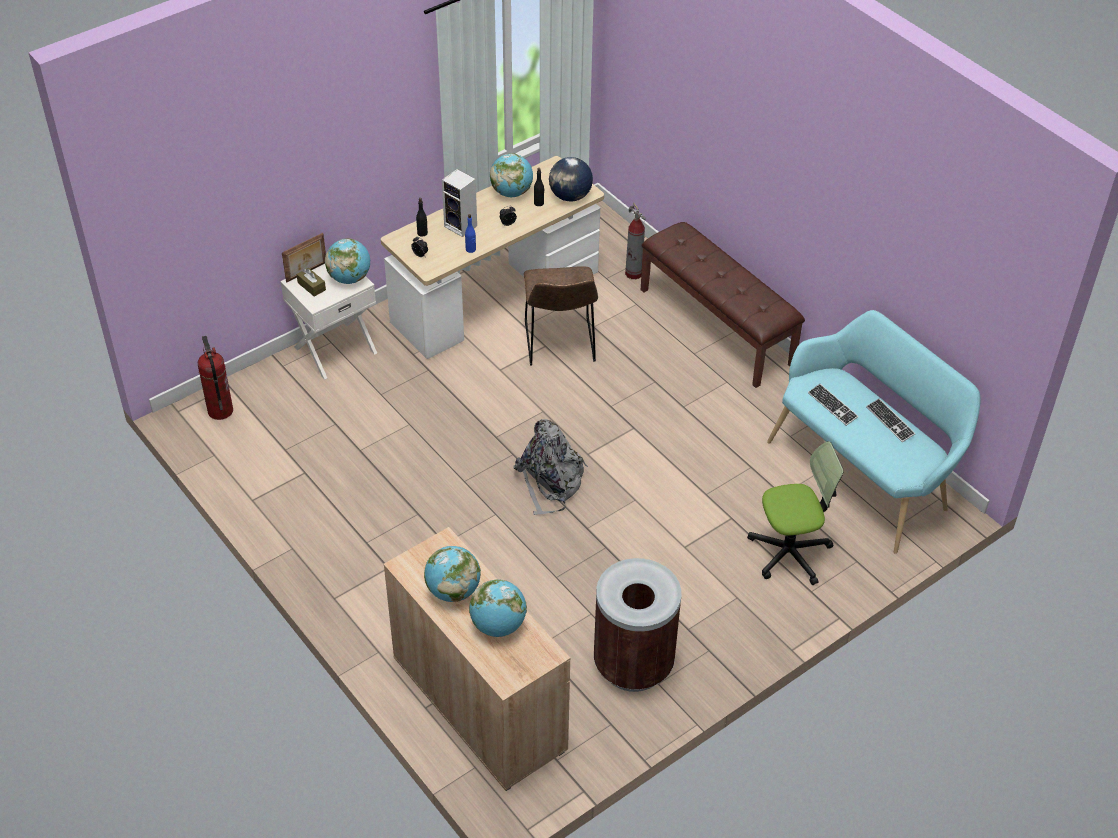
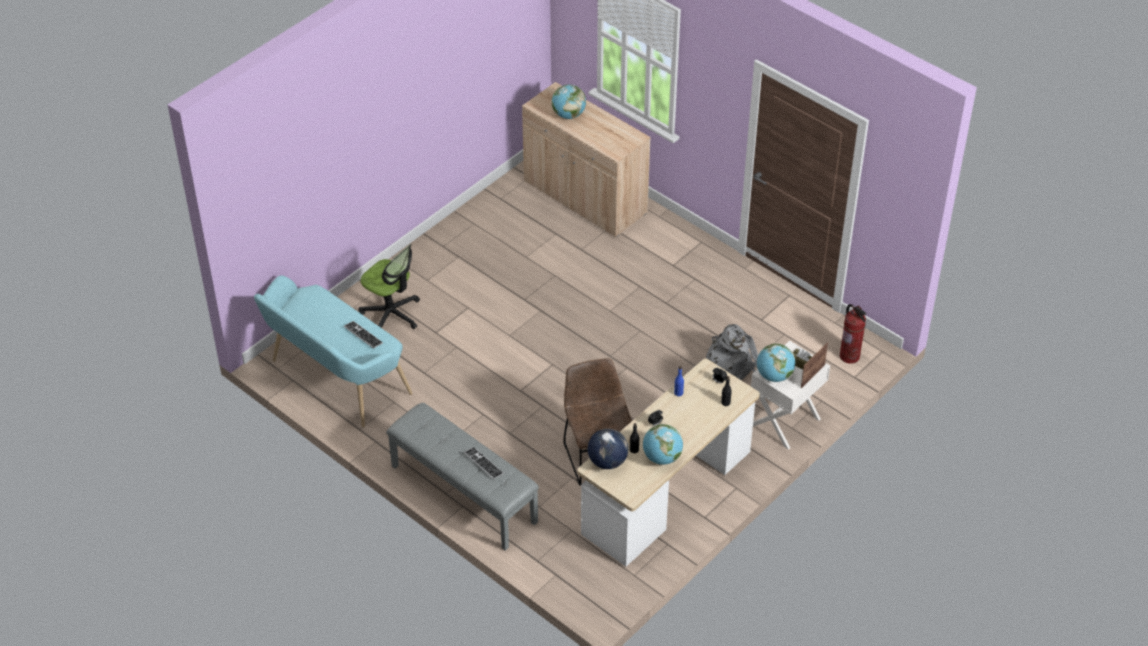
camera: 170 degrees right, 0 degrees up
globe [424,546,481,602] -> none
speaker [442,169,477,237] -> none
grey backpack [513,419,588,515] -> grey backpack moved to [706,324,758,380]
brown trash can [594,558,681,692] -> none
fire extinguisher [625,203,646,279] -> none
brown bench [641,222,805,388] -> grey bench [386,403,539,551]
office chair [747,441,844,585] -> office chair turned 120 degrees counterclockwise [359,244,420,329]
keyboard [866,398,915,442] -> keyboard moved to [464,447,504,480]

